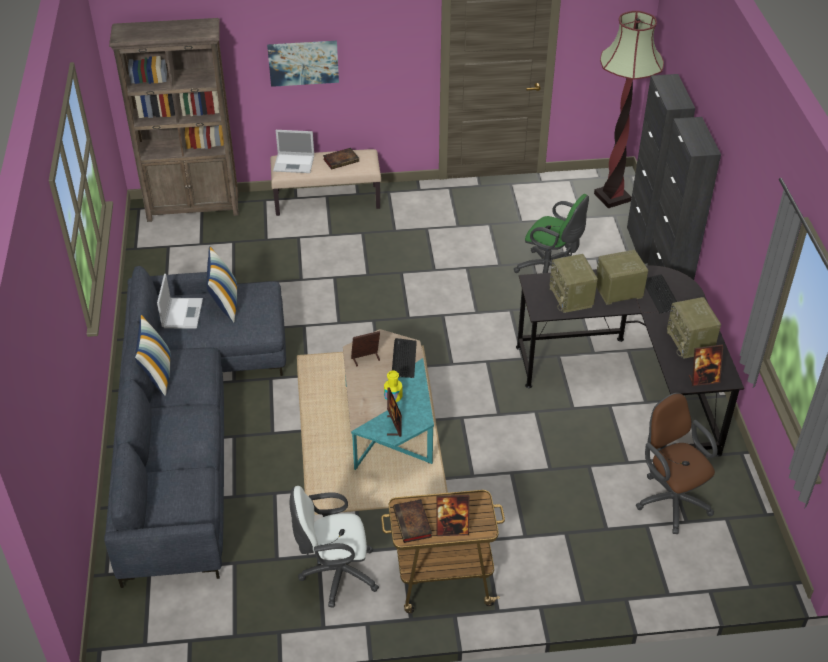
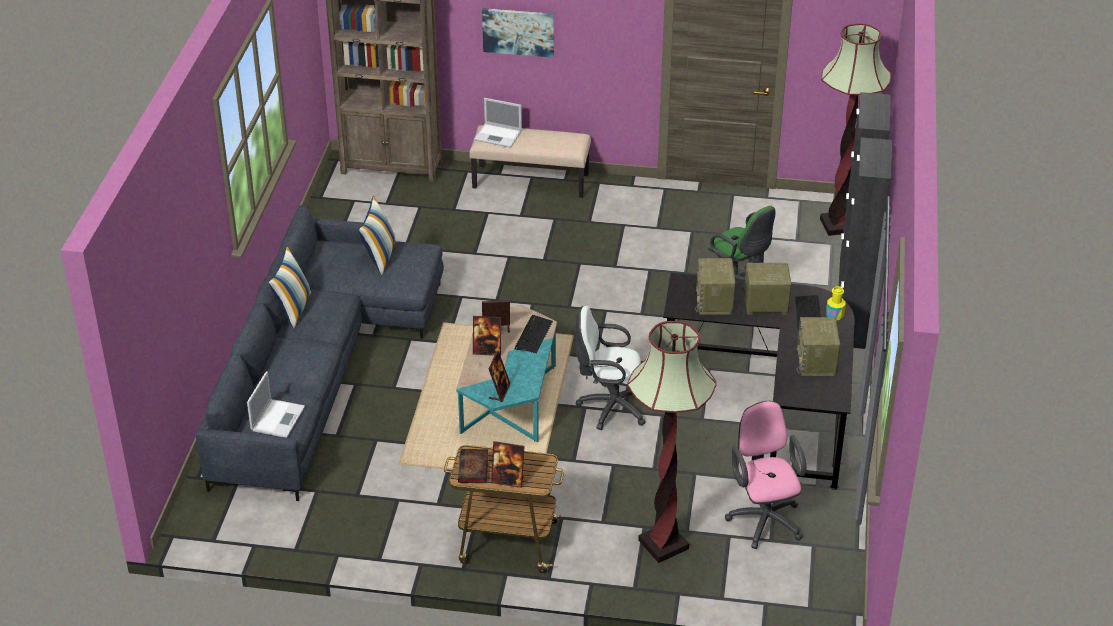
camera: 15 degrees right, 5 degrees down
laptop [157,274,203,329] -> laptop moved to [247,372,305,438]
white office chair [290,486,379,608] -> white office chair moved to [576,306,646,430]
book [323,148,359,170] -> none
yellow bottle [384,370,403,402] -> yellow bottle moved to [826,286,846,321]
brown office chair [636,393,718,534] -> pink office chair [725,401,806,549]
picture frame [689,344,723,386] -> picture frame moved to [473,316,501,356]
none -> floor lamp [627,321,717,563]

